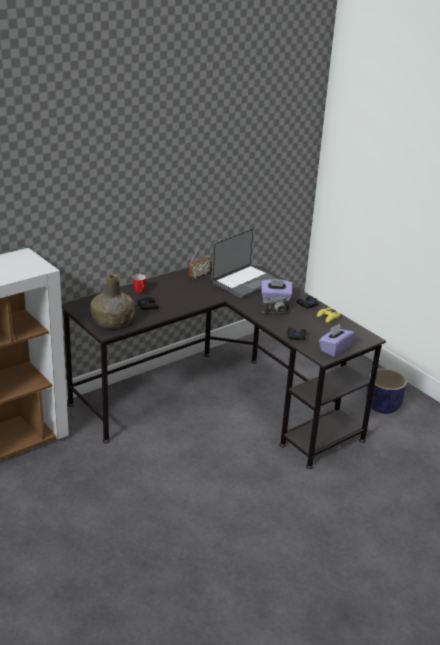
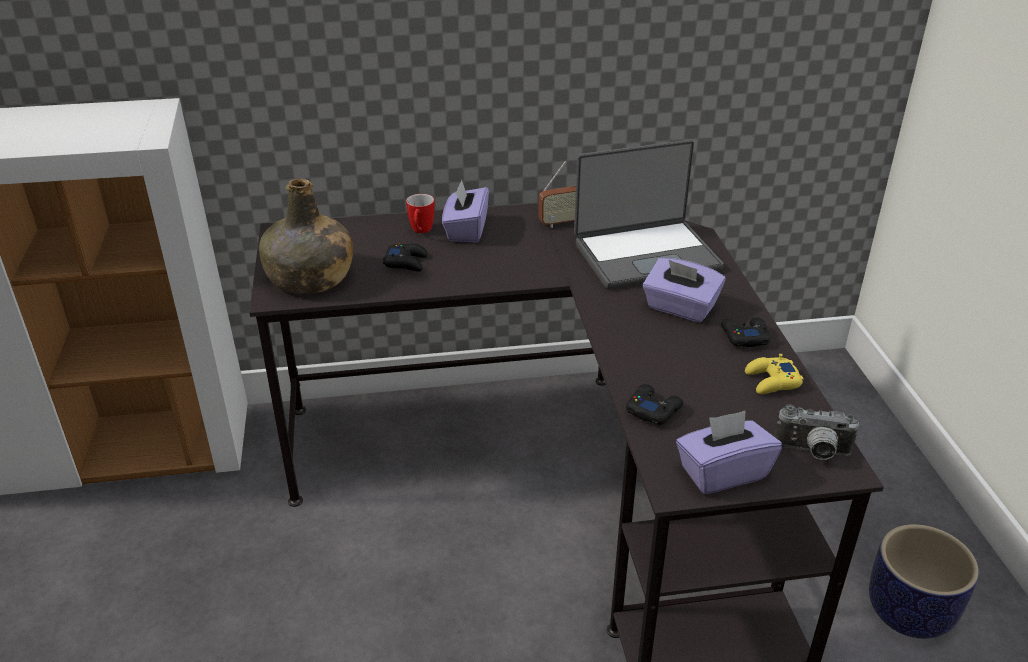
camera: 30 degrees right, 5 degrees up
camera [262,296,290,313] -> camera moved to [774,404,859,460]
none -> purple tissue box [442,180,489,243]

